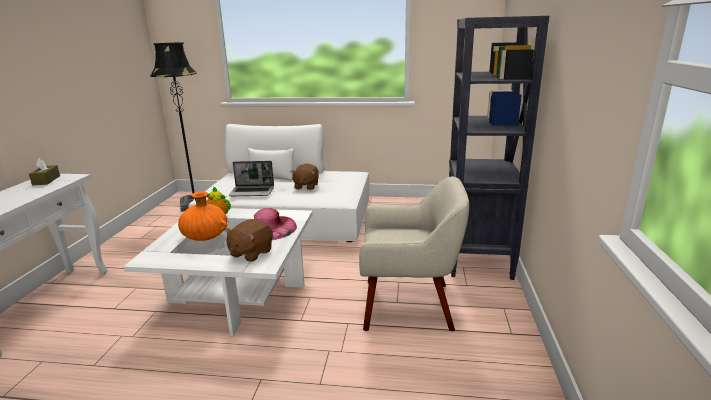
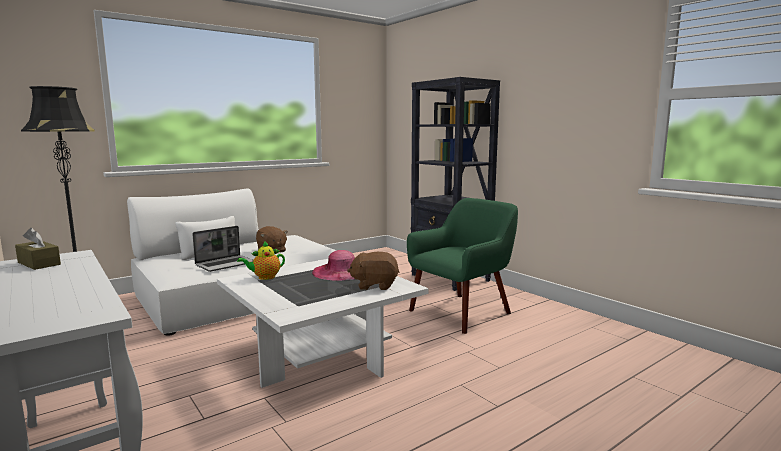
camera: 45 degrees left, 10 degrees down
orange vase [178,191,227,241] -> none
brown plush toy [225,219,273,262] -> brown plush toy turned 105 degrees clockwise [347,252,399,290]
beige armchair [359,176,469,331] -> green armchair [407,198,518,334]

